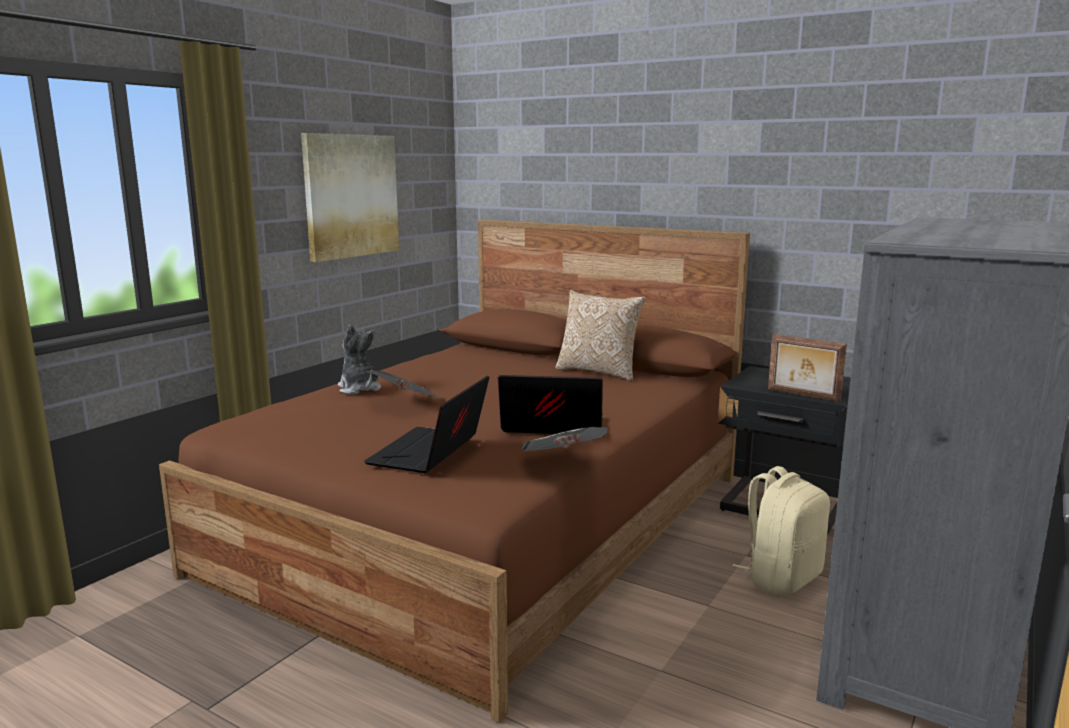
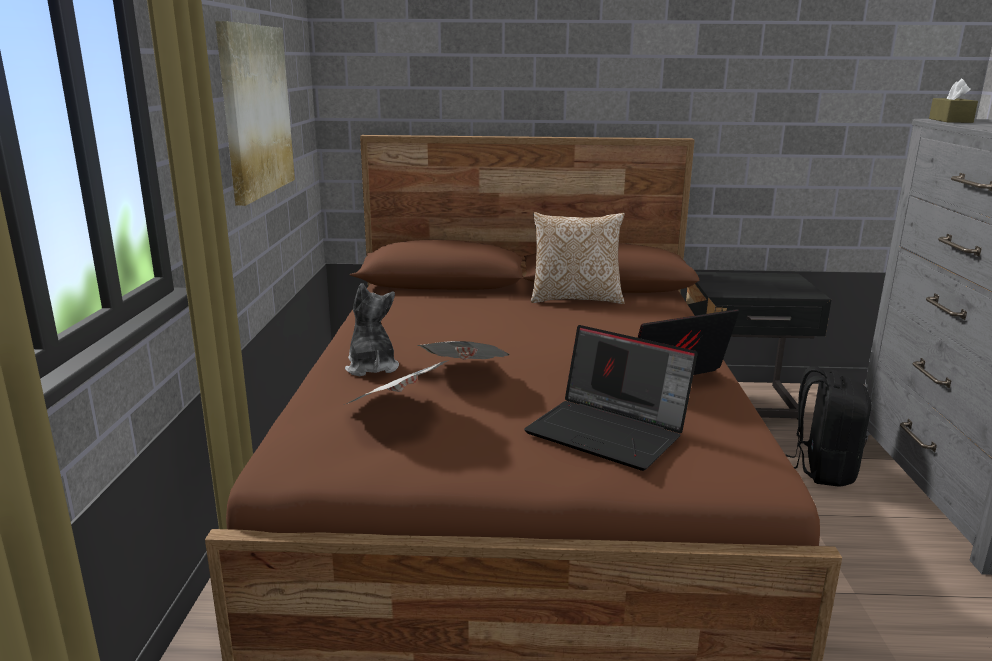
camera: 30 degrees left, 5 degrees up
plush toy [338,324,381,395] -> plush toy turned 45 degrees clockwise [345,283,399,376]
laptop [364,376,489,473] -> laptop turned 45 degrees counterclockwise [524,325,698,471]
newspaper [522,427,608,451] -> newspaper moved to [344,360,449,405]
beige backpack [732,466,830,595] -> black backpack [785,366,871,487]
picture frame [768,334,847,402] -> none
none -> brown tissue box [929,79,978,123]

